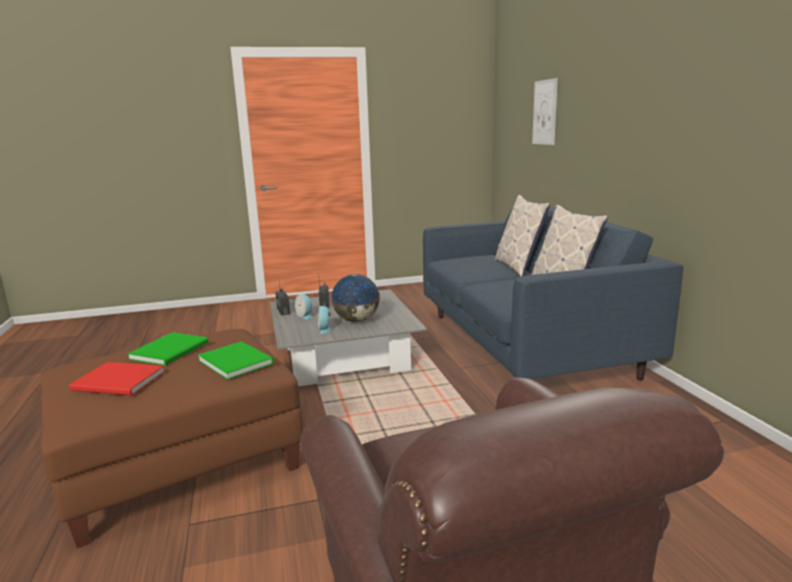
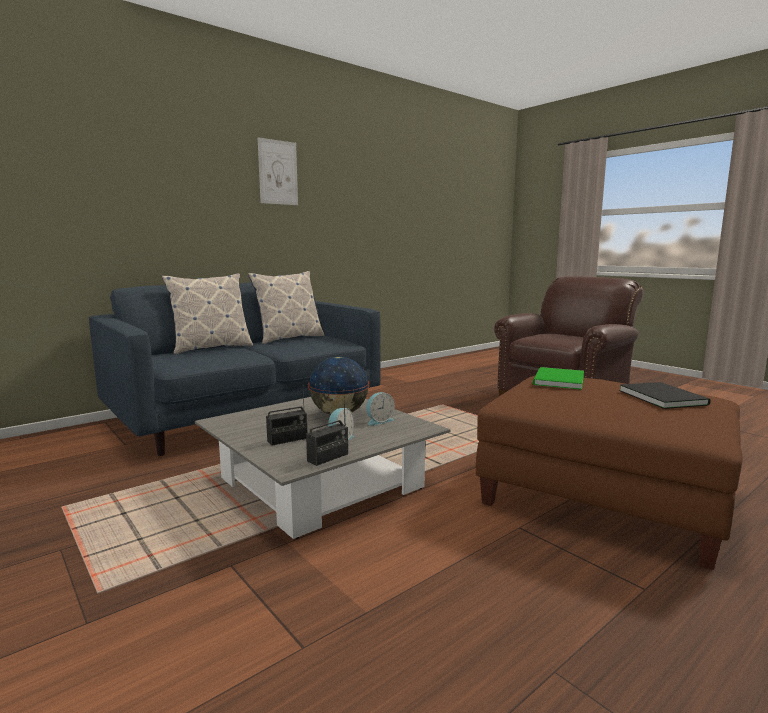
camera: 115 degrees left, 5 degrees down
red book [69,362,165,396] -> black book [619,382,711,409]
green book [127,332,208,366] -> none
picture [532,78,558,145] -> picture moved to [258,137,298,205]

